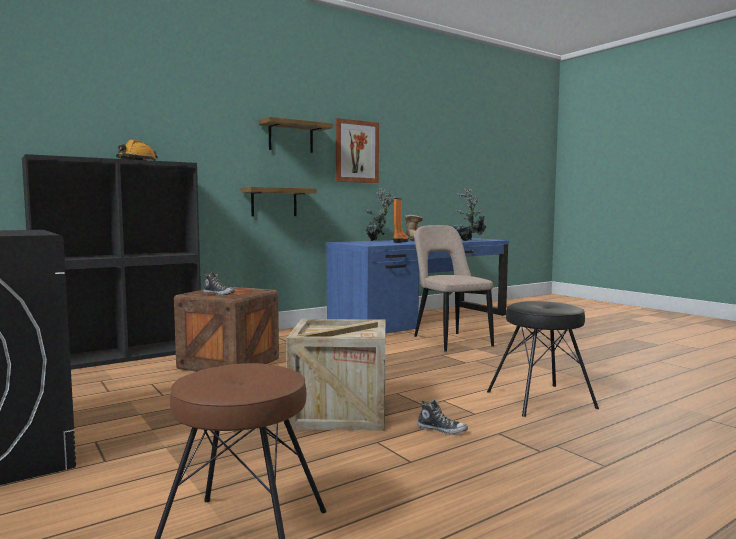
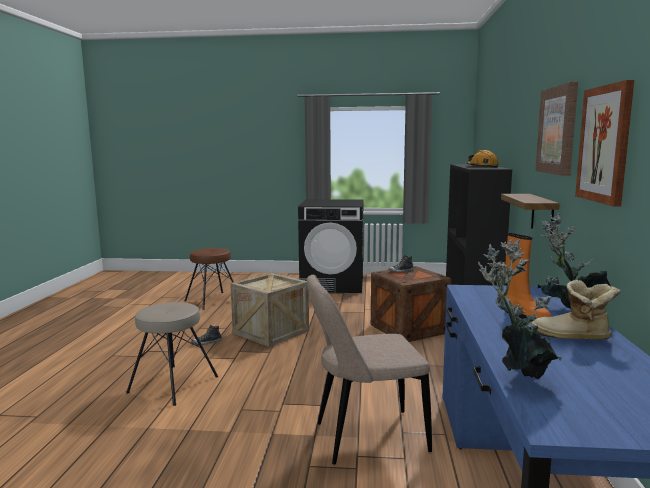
camera: 130 degrees right, 5 degrees up
shelf [259,117,333,153] -> picture [535,82,578,176]
beige chair [414,225,494,352] -> beige chair turned 150 degrees clockwise [307,275,432,464]
black stool [487,301,599,417] -> beige stool [126,302,218,406]

